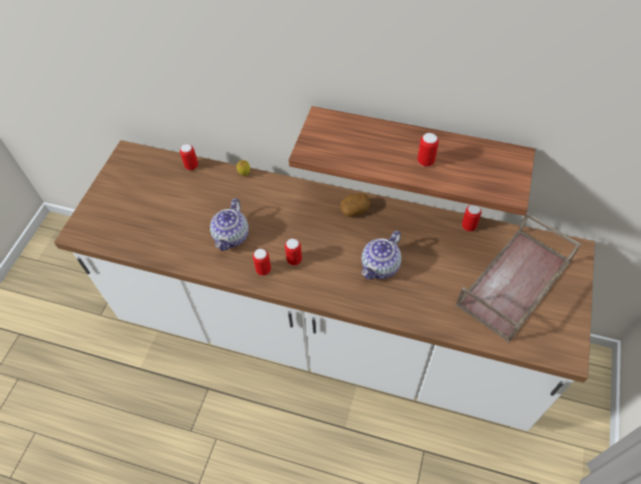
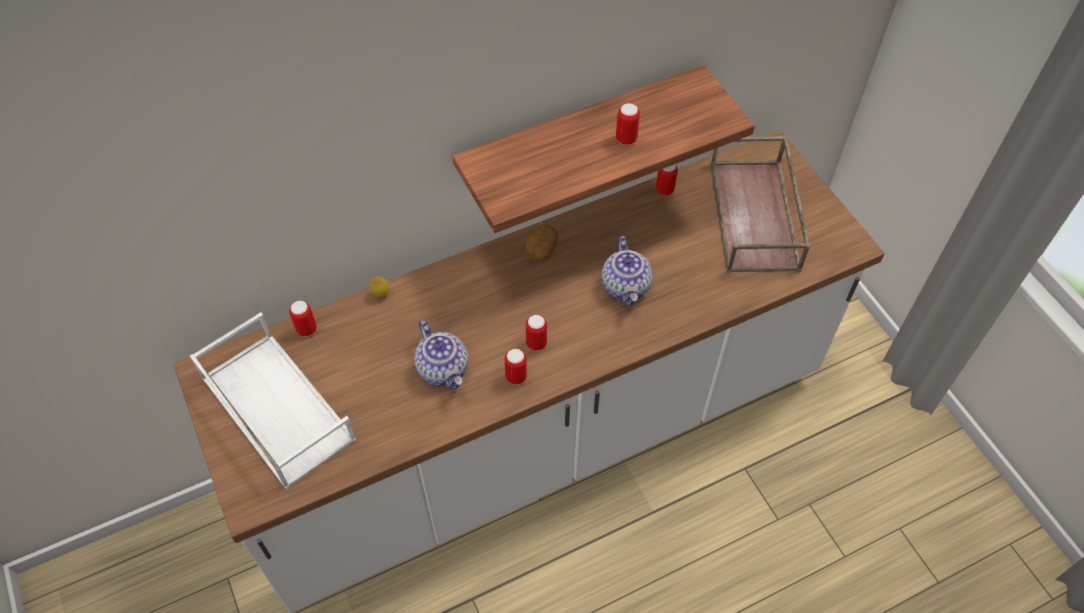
camera: 45 degrees left, 0 degrees up
none -> white tray [190,312,357,490]

